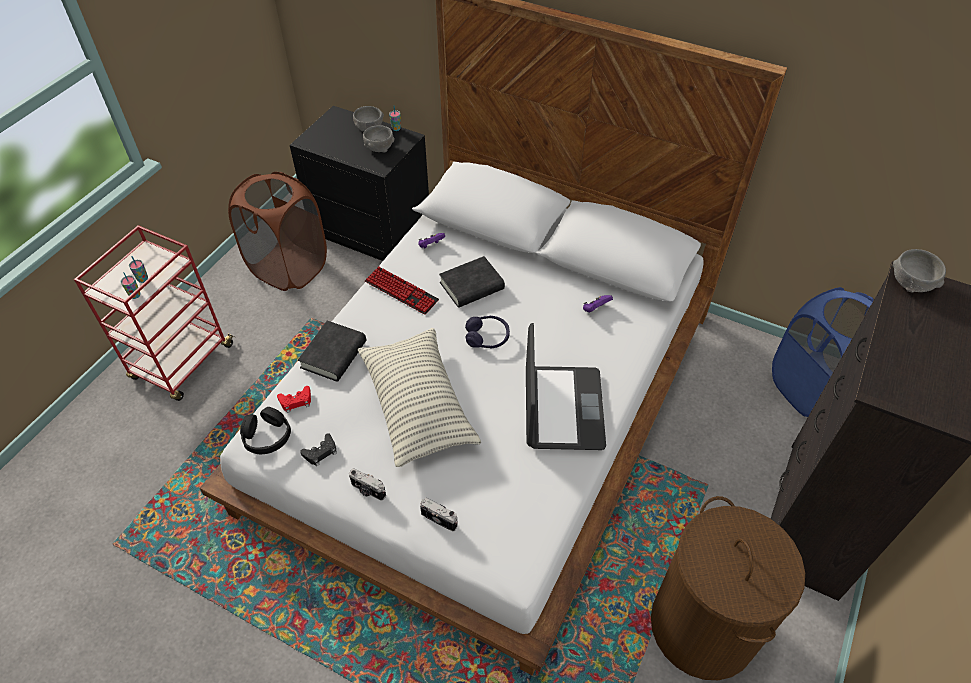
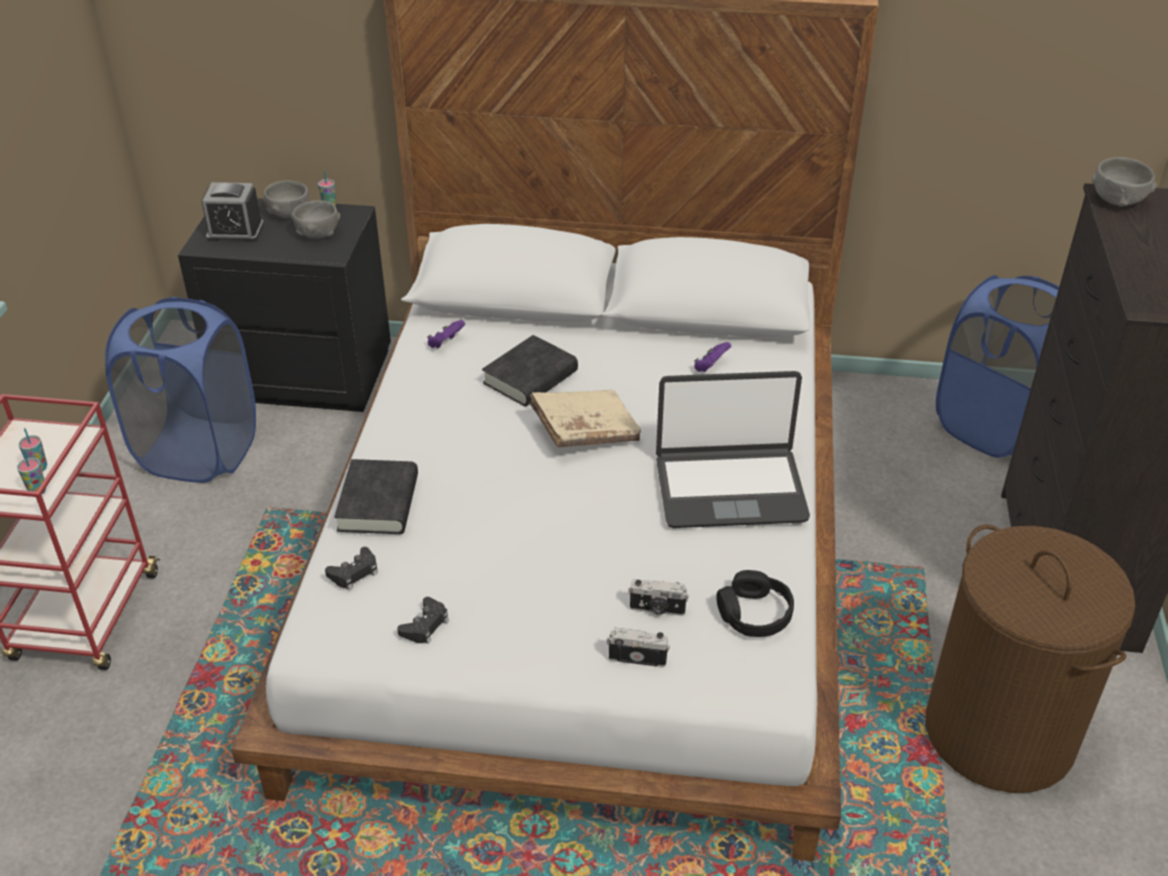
camera: 20 degrees left, 10 degrees down
brown laundry basket [228,172,327,291] -> blue laundry basket [105,297,256,483]
black headphones [240,407,291,454] -> black headphones moved to [716,570,794,637]
red game controller [277,386,311,413] -> black game controller [325,547,378,590]
camera [349,468,386,501] -> camera moved to [628,579,689,616]
pillow [358,328,481,467] -> none
keyboard [365,266,439,315] -> none
purple headphones [465,315,510,349] -> beige book [530,390,641,447]
laptop [526,323,606,450] -> laptop turned 105 degrees clockwise [656,371,810,528]
none -> alarm clock [201,182,264,242]

